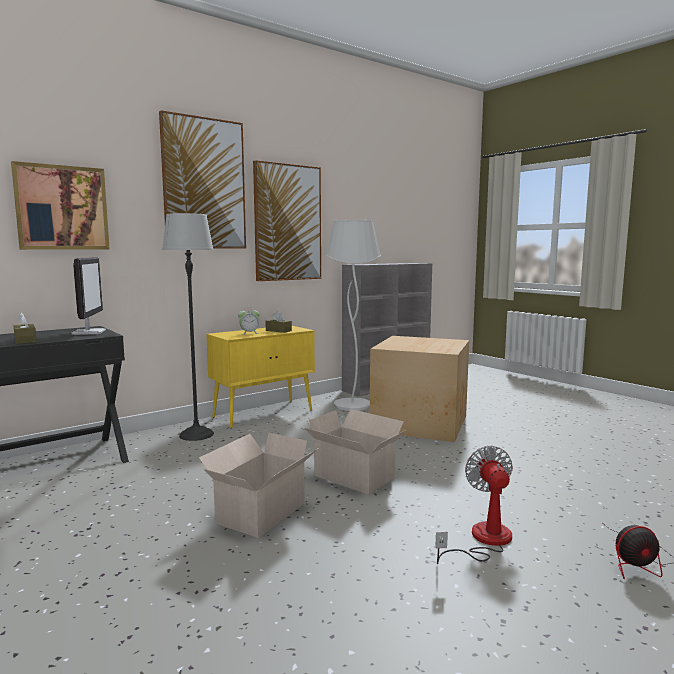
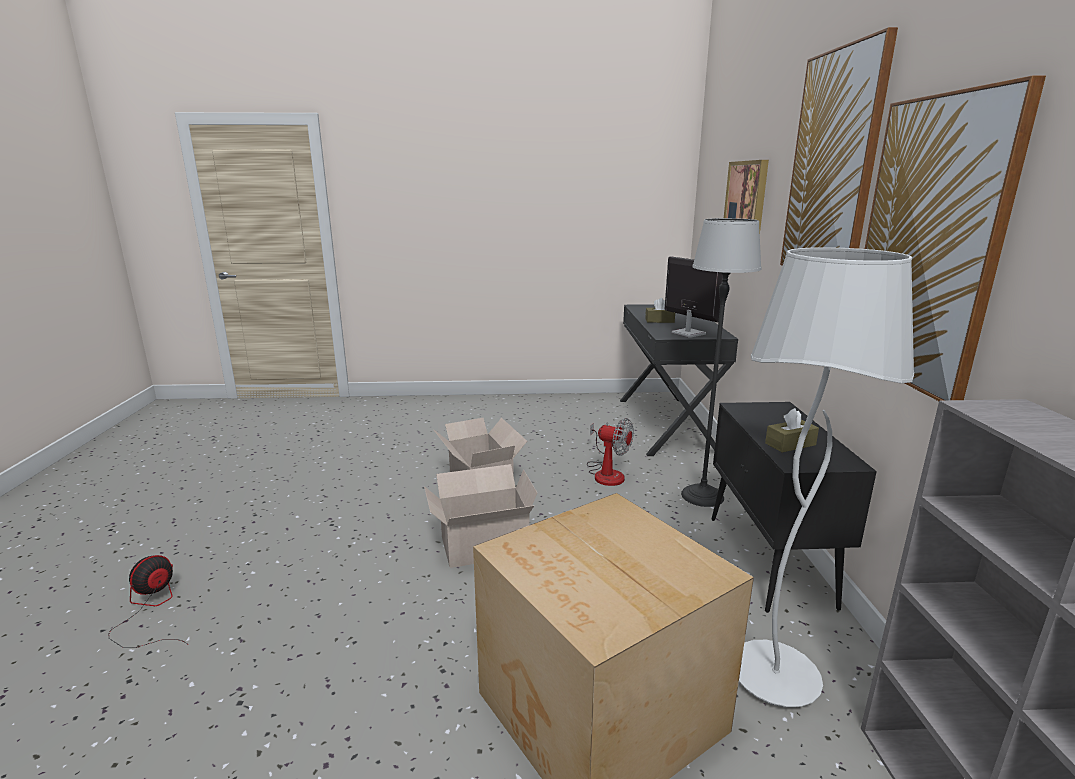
camera: 125 degrees right, 10 degrees up
monitor [72,257,106,335] -> monitor turned 150 degrees counterclockwise [665,256,723,338]
yellow cabinet [206,326,315,428] -> black cabinet [711,402,877,613]
alarm clock [238,307,260,335] -> none
fan [435,446,513,564] -> fan moved to [587,418,634,486]

